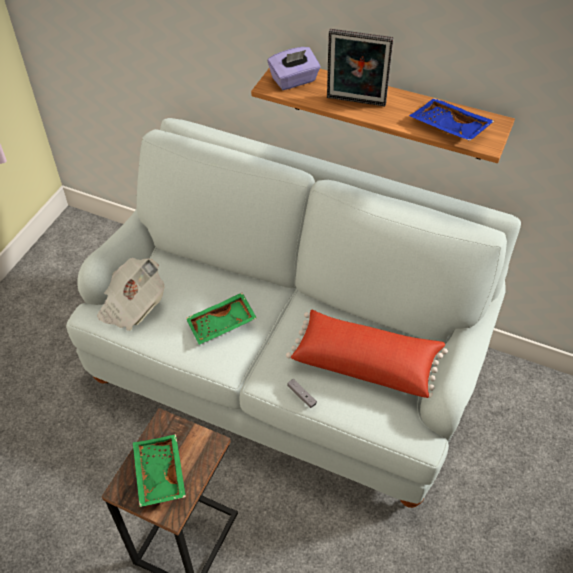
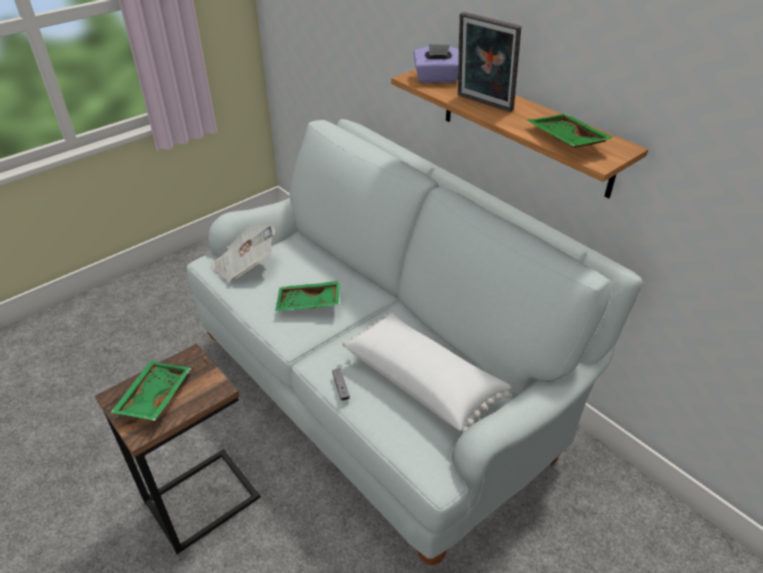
camera: 25 degrees right, 10 degrees down
red pillow [286,309,448,398] -> white pillow [342,312,511,432]
blue tray [409,98,494,141] -> green tray [527,114,614,148]

